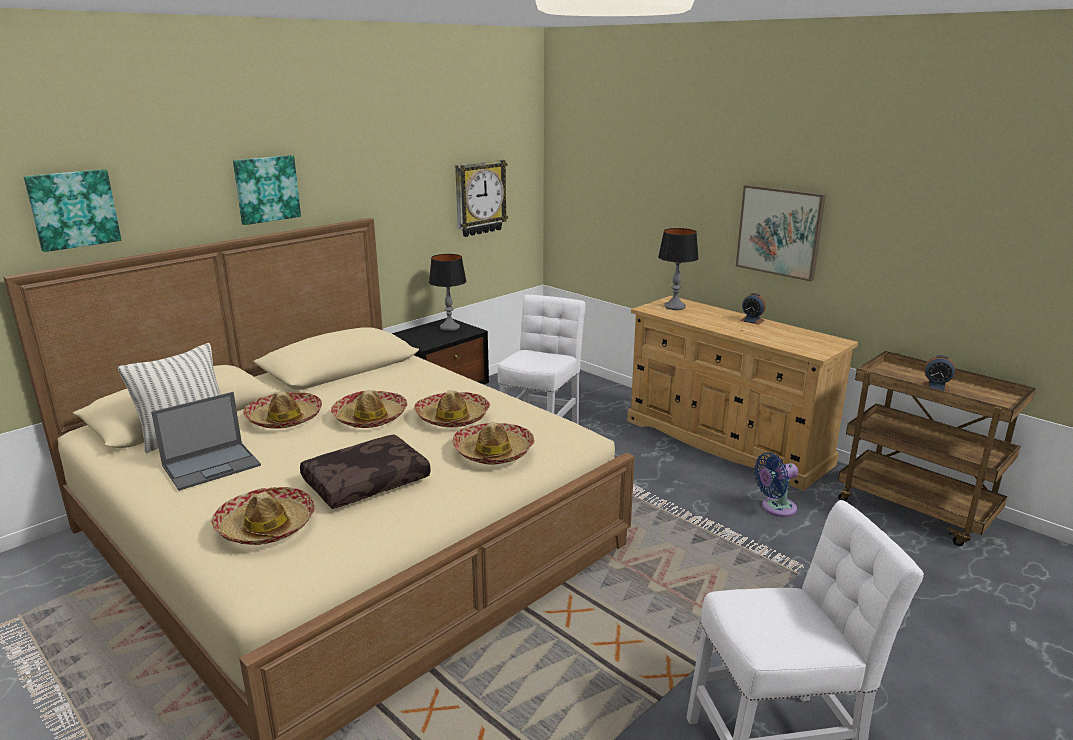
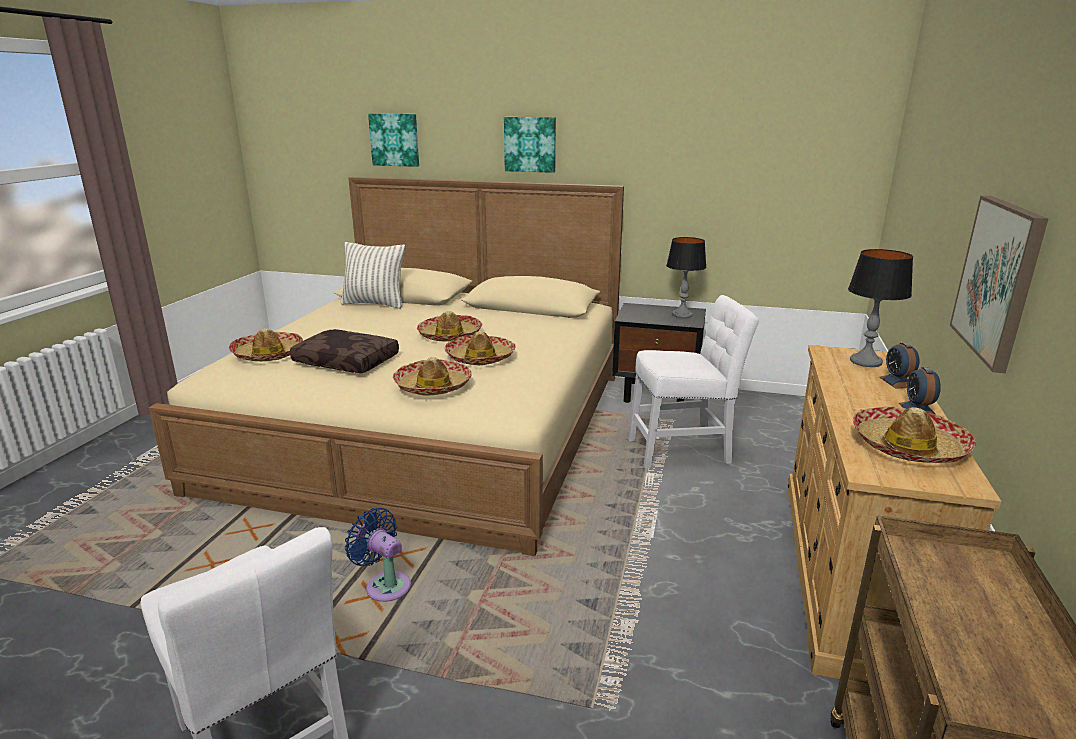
camera: 60 degrees right, 0 degrees up
laptop [151,392,261,491] -> none
hat [243,391,322,429] -> hat moved to [853,406,976,463]
wall clock [455,160,508,237] -> none
blue fan [754,452,798,517] -> blue fan moved to [345,508,411,602]
alarm clock [923,355,956,392] -> alarm clock moved to [879,342,920,389]

